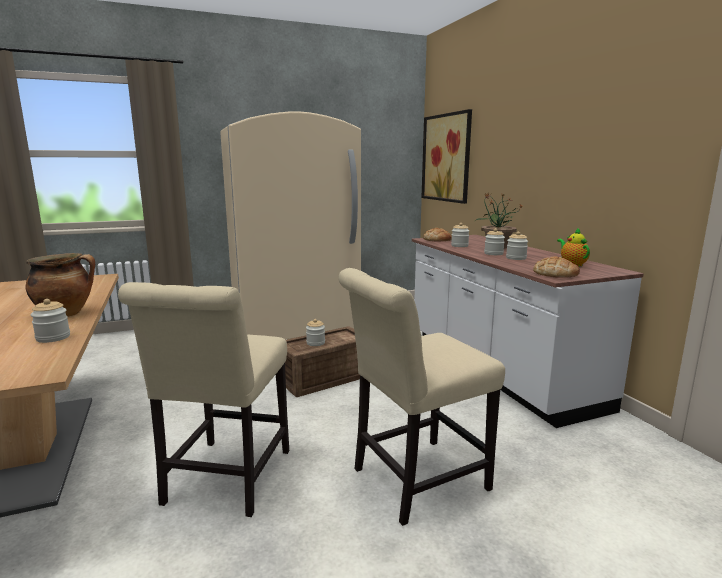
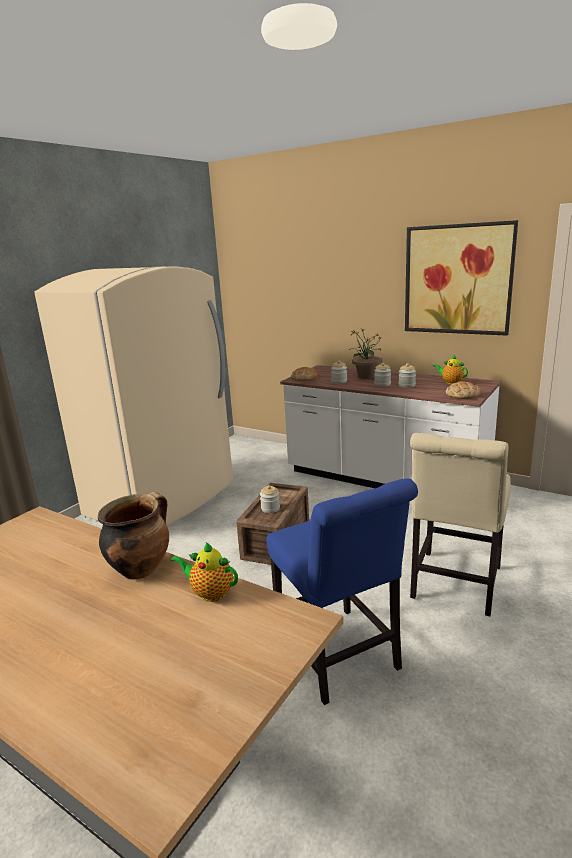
camera: 35 degrees left, 5 degrees up
jar [31,299,70,343] -> teapot [171,542,238,602]
beige chair [118,282,289,517] -> blue chair [266,478,418,705]
picture [421,109,472,204] -> picture moved to [405,220,518,336]

